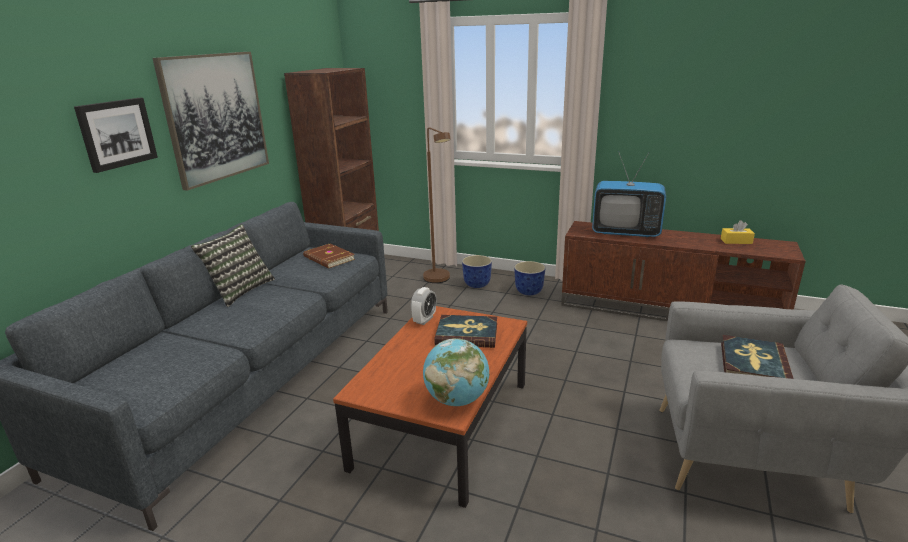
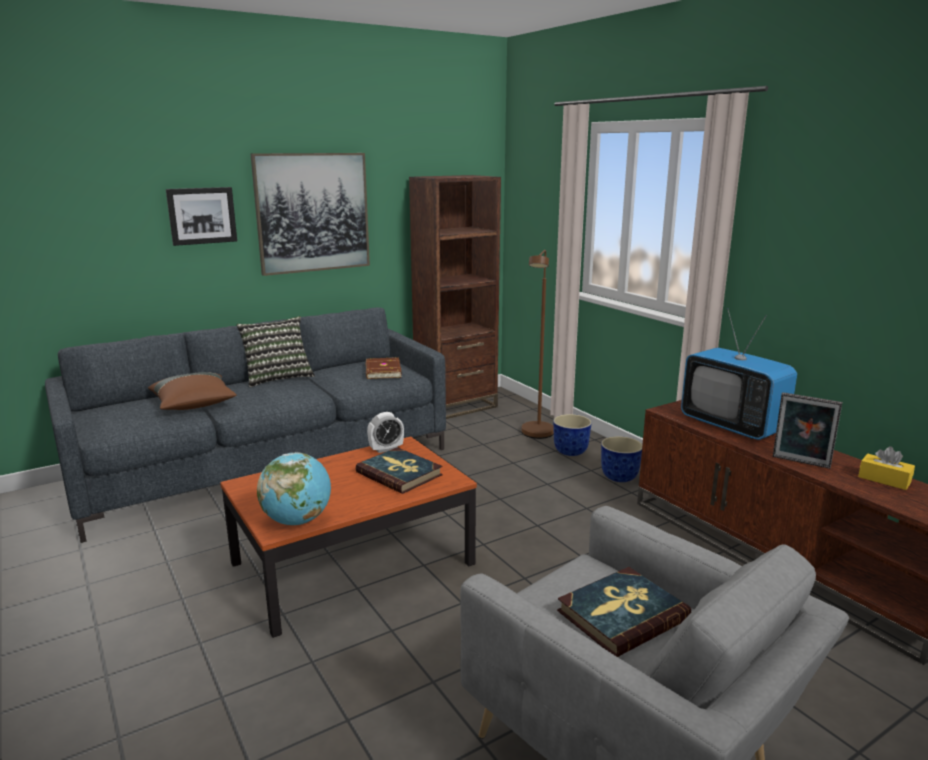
camera: 35 degrees right, 5 degrees down
none -> brown pillow [148,372,237,410]
none -> picture frame [773,392,842,469]

